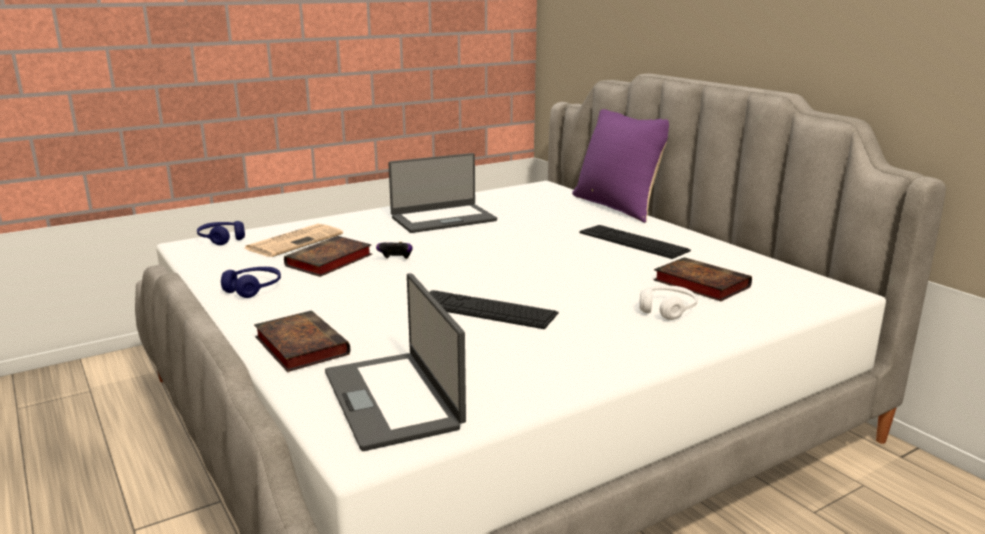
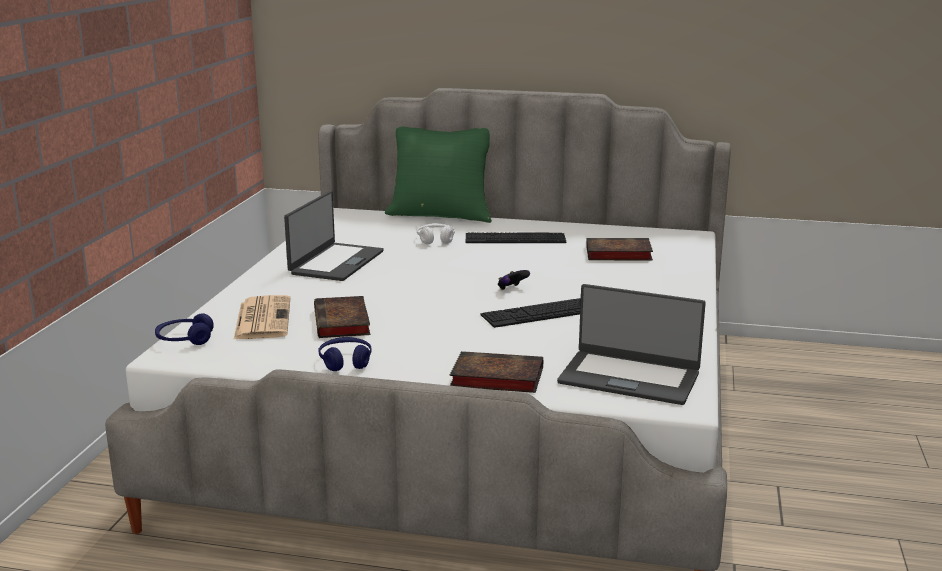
camera: 45 degrees left, 0 degrees up
game controller [376,242,413,259] -> game controller moved to [498,270,530,290]
purple pillow [572,109,669,223] -> green pillow [385,127,492,223]
white headphones [639,286,697,320] -> white headphones moved to [417,223,455,244]

